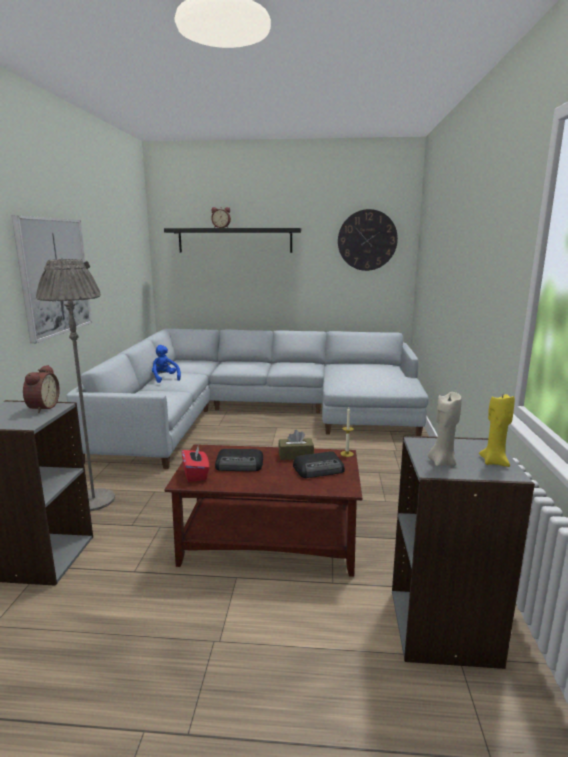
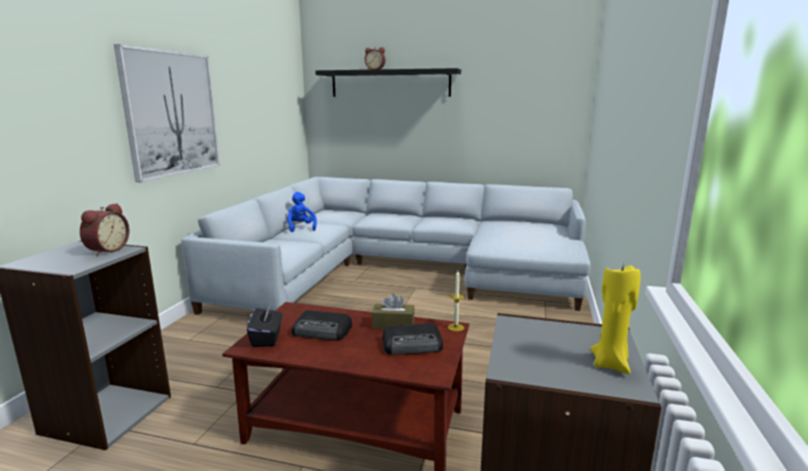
camera: 10 degrees right, 0 degrees up
grey floor lamp [36,259,115,511] -> none
red tissue box [182,447,209,482] -> black tissue box [247,304,282,347]
wall clock [338,209,398,271] -> none
beige candle [428,392,462,467] -> none

